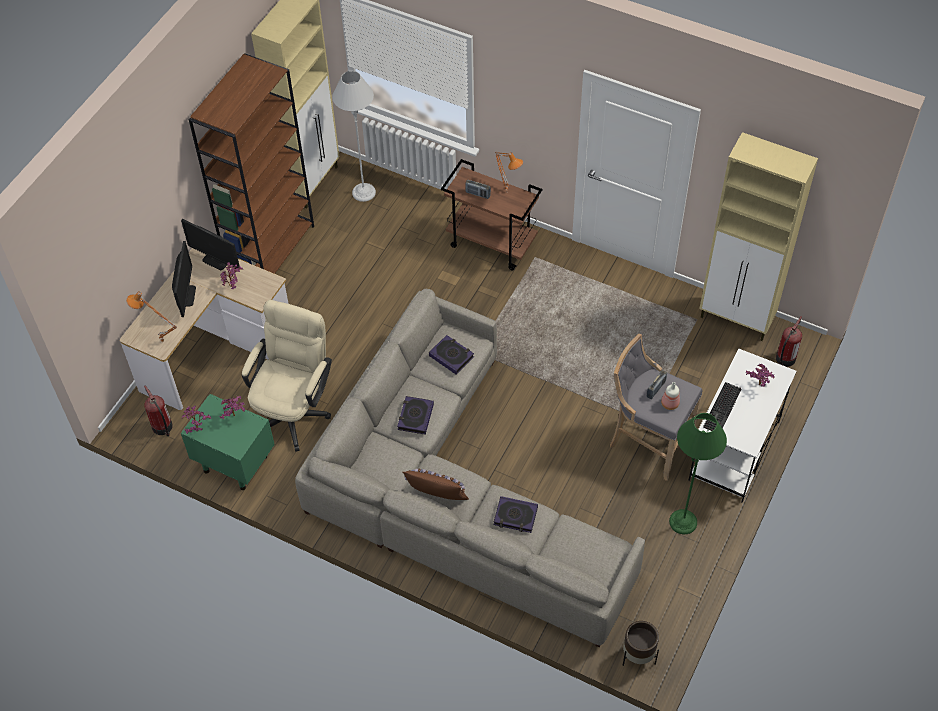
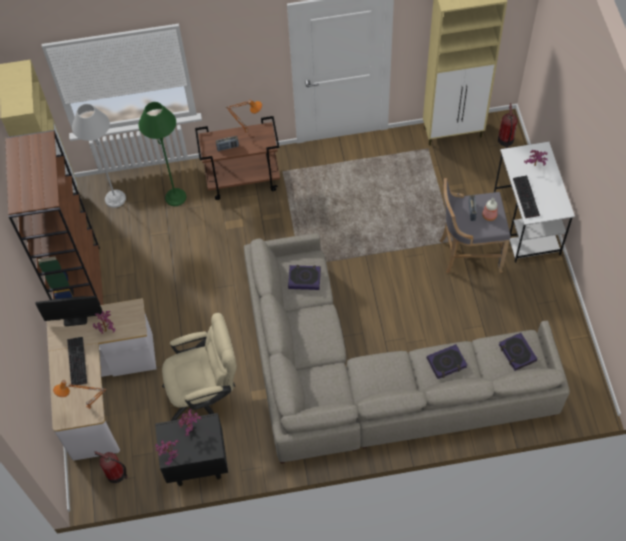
camera: 35 degrees left, 5 degrees up
monitor [172,241,196,317] -> keyboard [67,337,87,385]
green nightstand [181,394,275,490] -> black nightstand [155,413,228,486]
beige office chair [242,300,332,452] -> beige office chair turned 90 degrees clockwise [162,313,237,421]
book [397,396,434,435] -> book moved to [498,333,537,371]
brown pillow [402,469,469,500] -> none
brown planter [623,621,659,666] -> none
green floor lamp [669,413,727,535] -> green floor lamp moved to [139,102,186,206]

